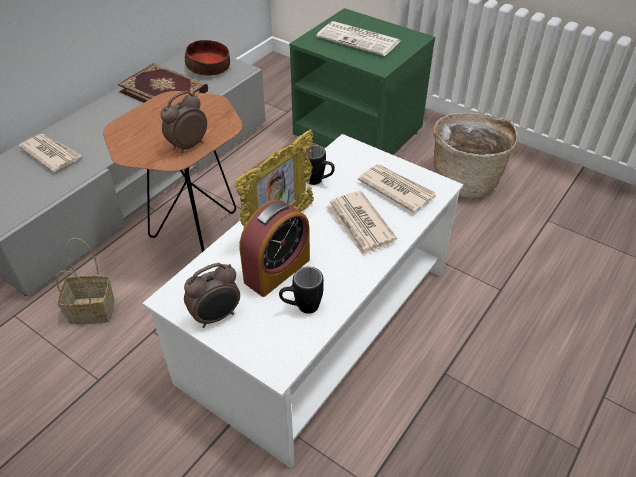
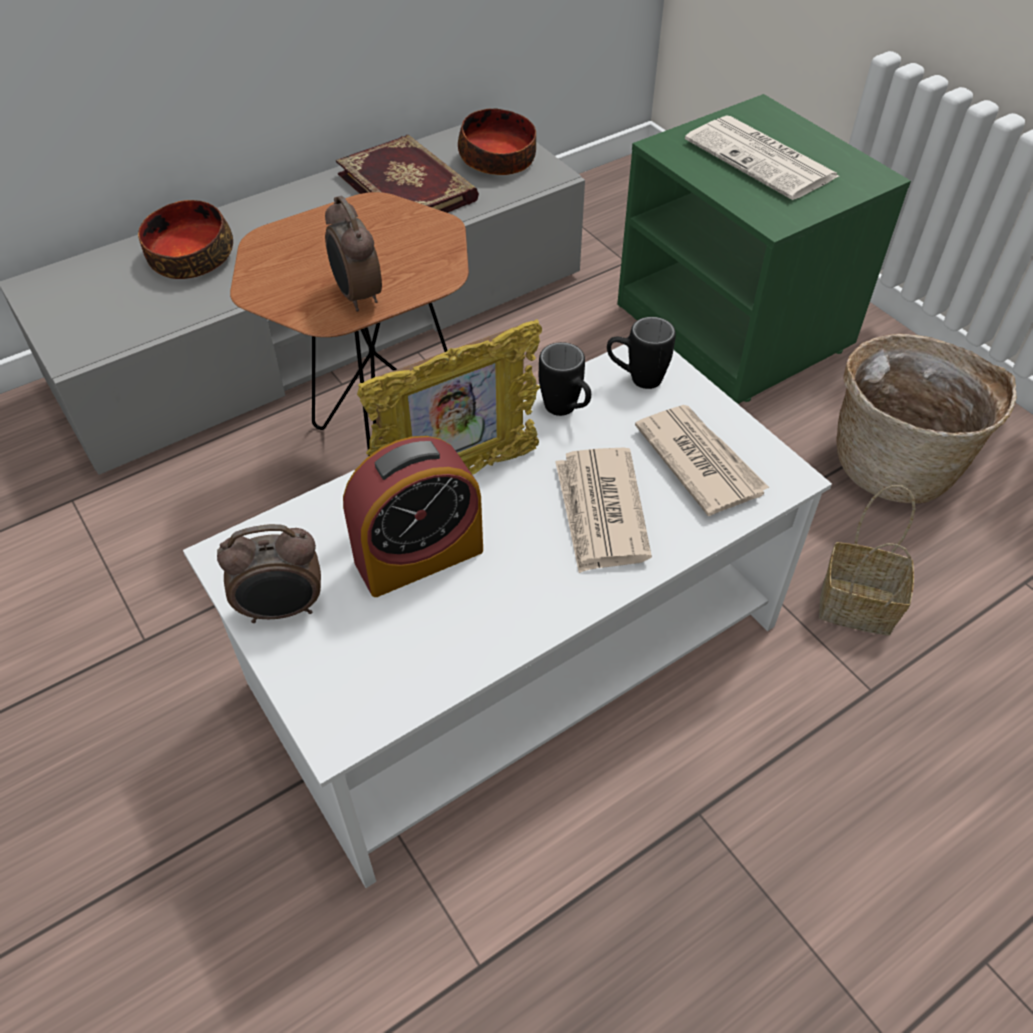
camera: 20 degrees right, 5 degrees up
newspaper [18,134,82,172] -> bowl [138,200,233,279]
basket [56,238,115,324] -> basket moved to [819,485,916,636]
alarm clock [160,91,207,153] -> alarm clock turned 90 degrees counterclockwise [325,195,382,312]
black mug [279,267,324,314] -> black mug moved to [607,317,676,389]

